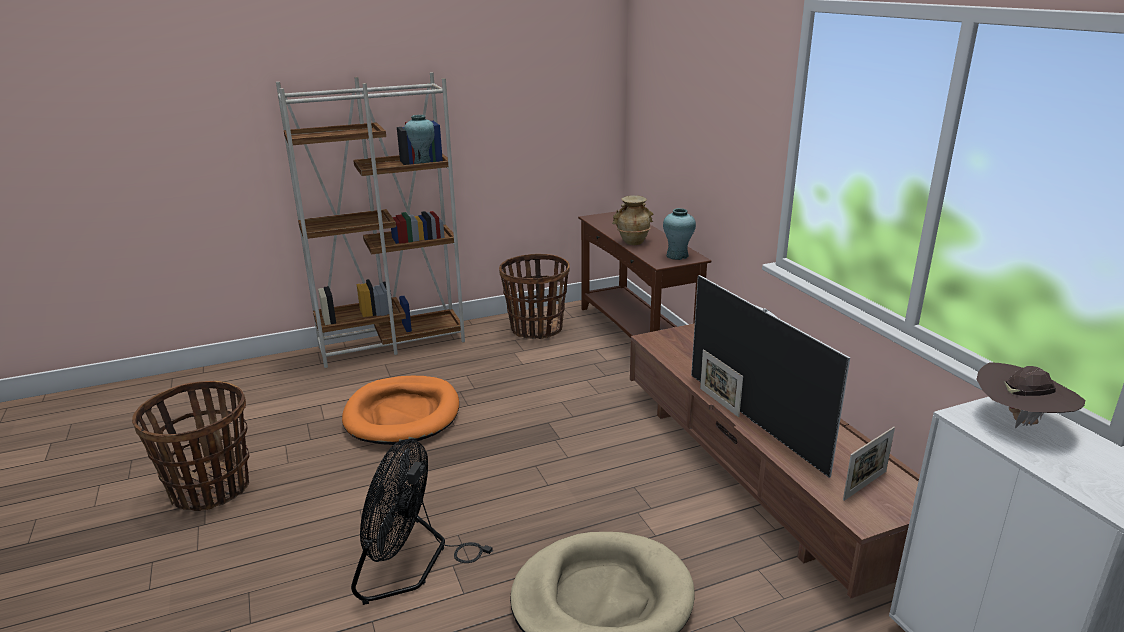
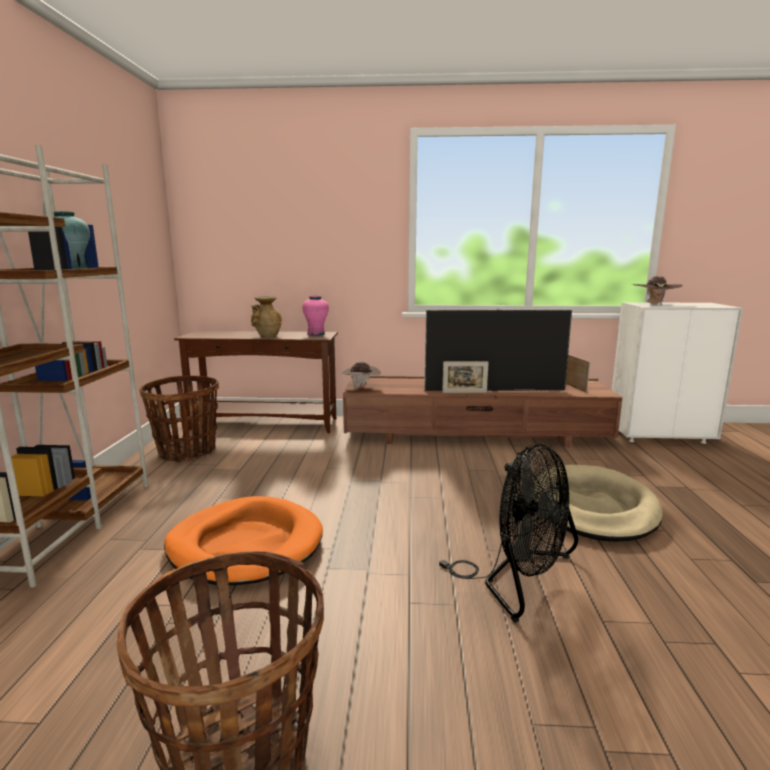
camera: 65 degrees left, 10 degrees down
black fan [351,438,494,605] -> black fan turned 90 degrees counterclockwise [439,444,578,623]
turquoise vase [663,208,696,260] -> pink vase [302,295,329,336]
none -> brown hat [341,361,381,388]

